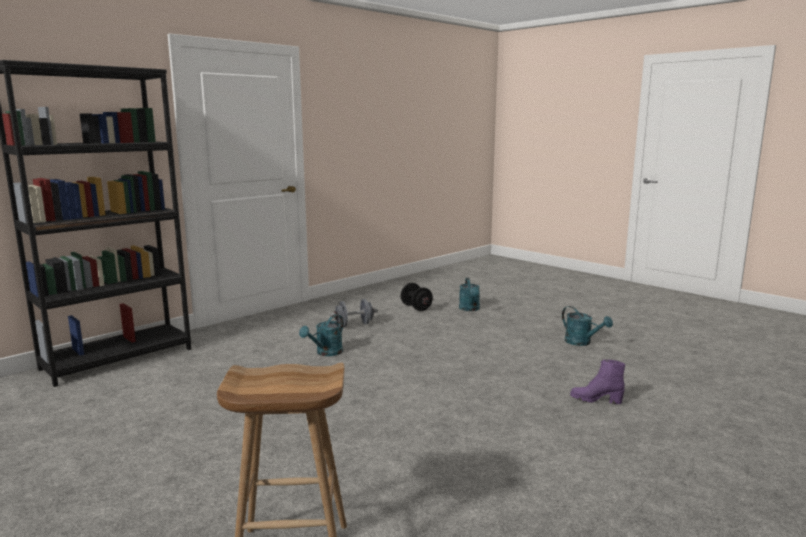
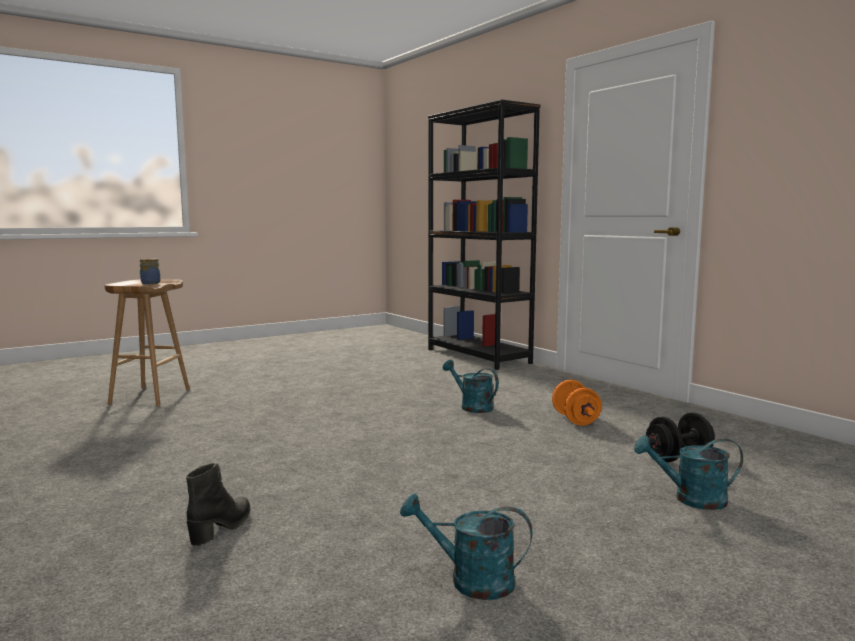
camera: 100 degrees right, 5 degrees down
grey dumbbell [330,299,377,327] -> orange dumbbell [552,380,602,426]
turquoise watering can [562,306,613,346] -> turquoise watering can turned 45 degrees clockwise [400,493,532,600]
purple boot [570,359,625,404] -> black boot [186,463,250,546]
none -> jar [140,258,160,284]

